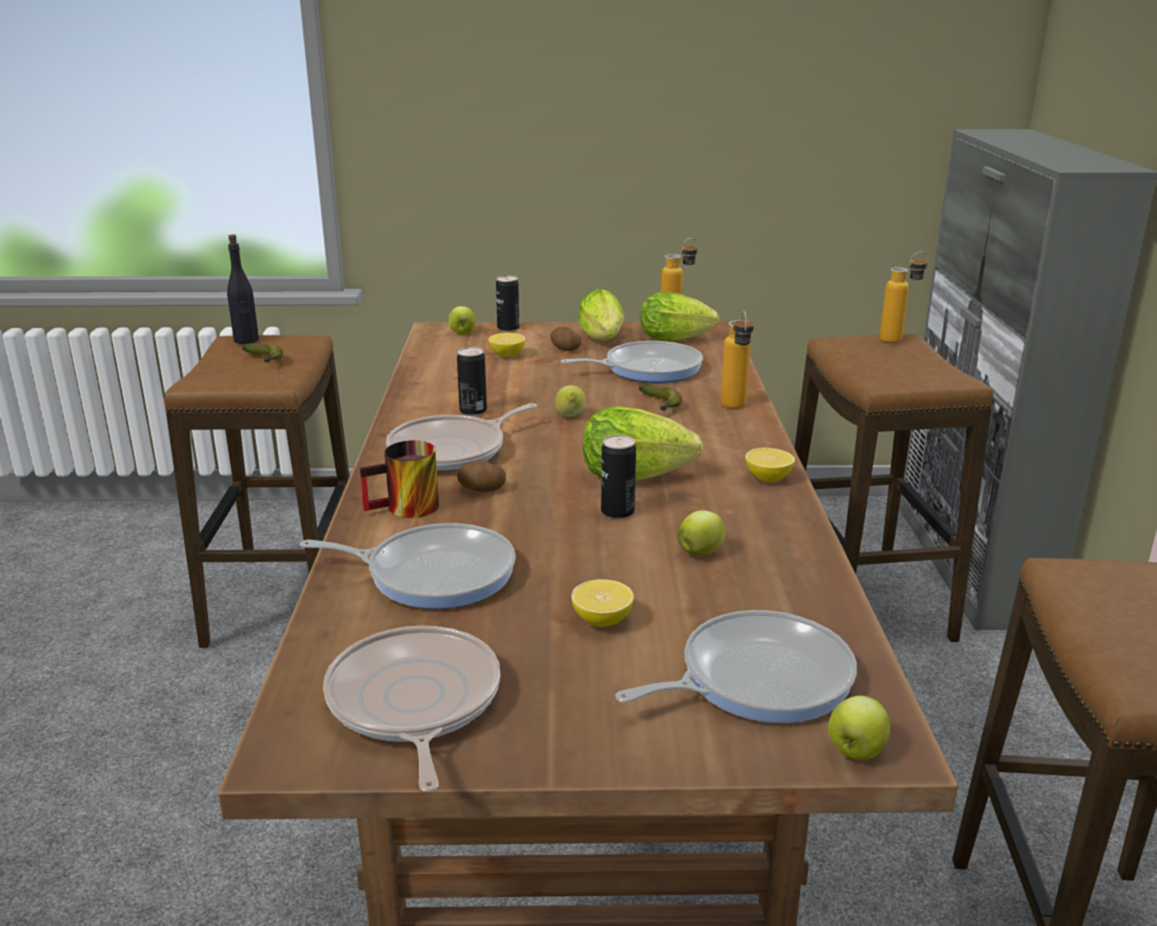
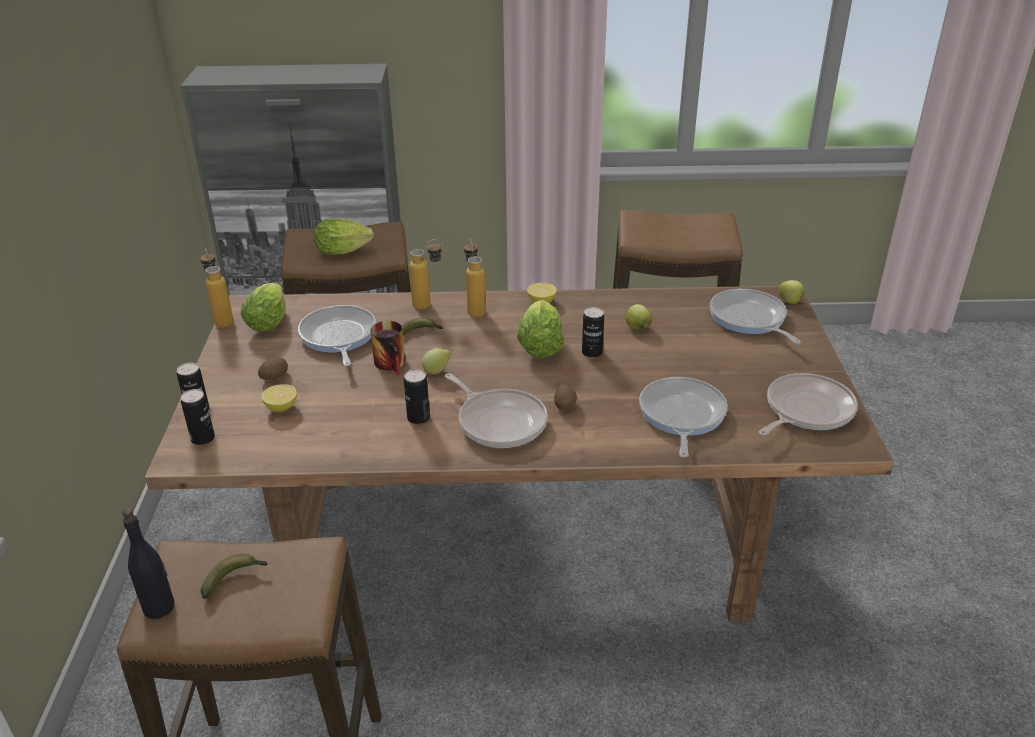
camera: 90 degrees left, 10 degrees up
frying pan [323,625,501,792] -> frying pan turned 150 degrees clockwise [759,373,858,436]
mug [360,440,439,518] -> mug moved to [370,321,405,375]
apple [448,306,476,335] -> can [181,389,215,445]
lemon [571,579,634,627] -> none
lettuce [578,289,624,340] -> lettuce moved to [314,218,374,255]
bottle [880,252,928,343] -> bottle moved to [464,238,486,318]

